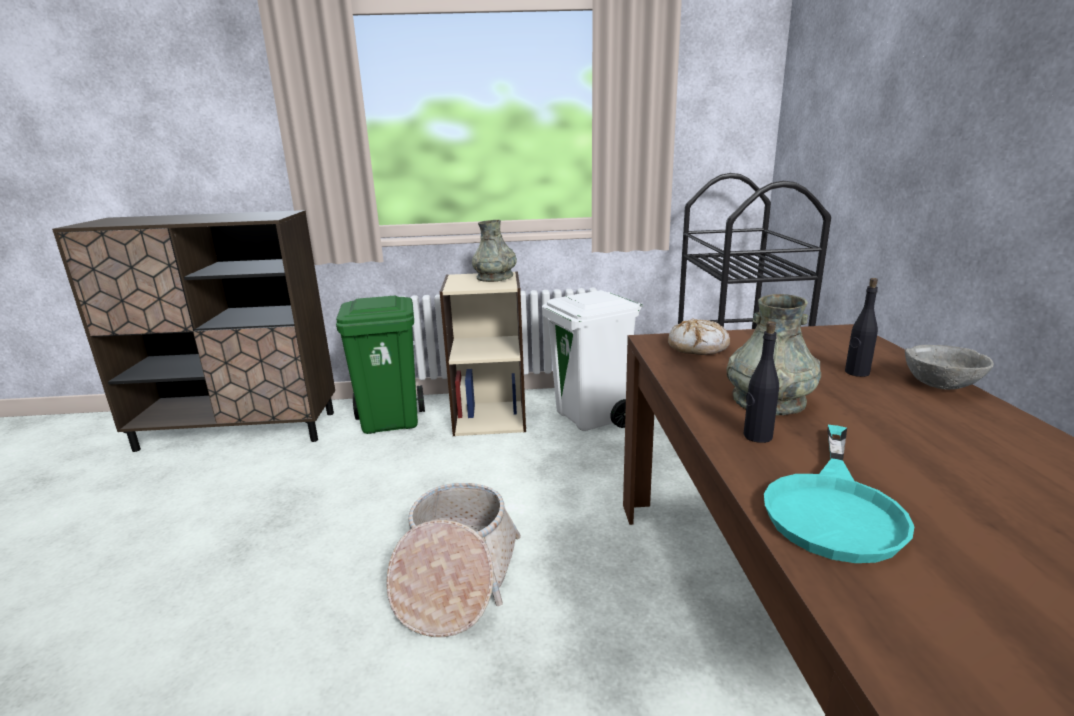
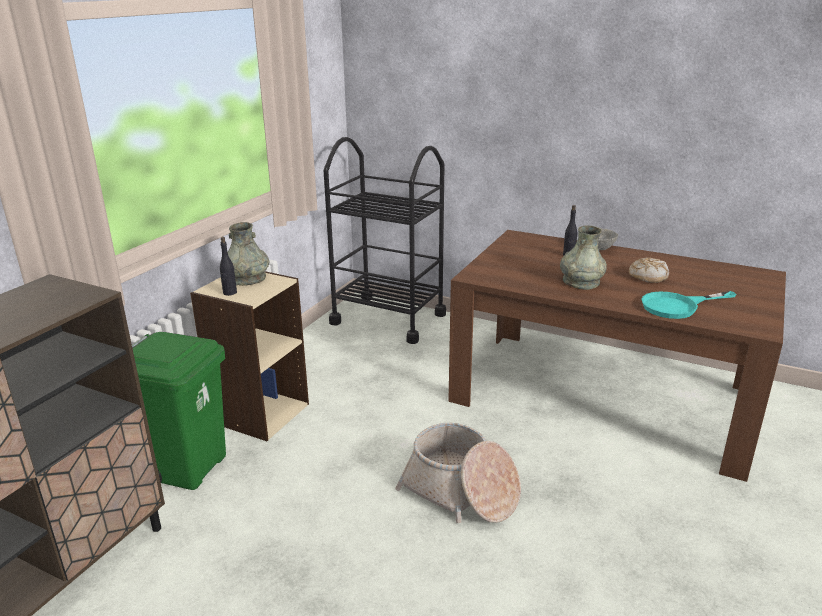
camera: 60 degrees left, 5 degrees up
white trash can [542,290,643,431] -> none
bread [668,319,730,355] -> bread moved to [629,258,669,283]
black bottle [744,321,779,443] -> black bottle moved to [220,237,237,296]
turquoise frying pan [764,425,914,563] -> turquoise frying pan turned 105 degrees clockwise [641,291,737,319]

